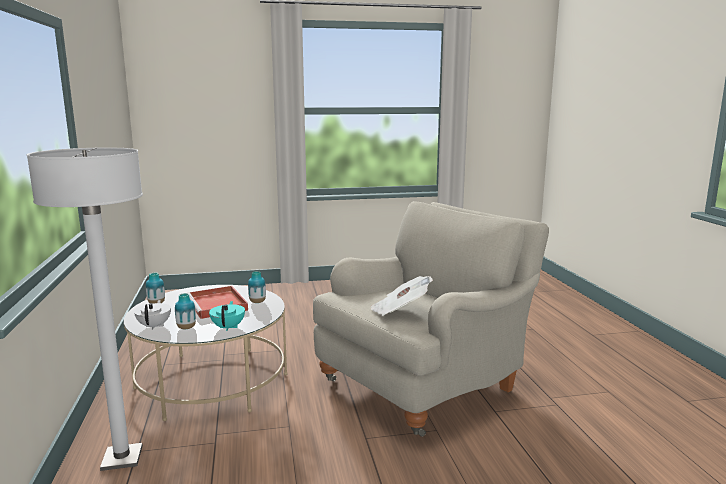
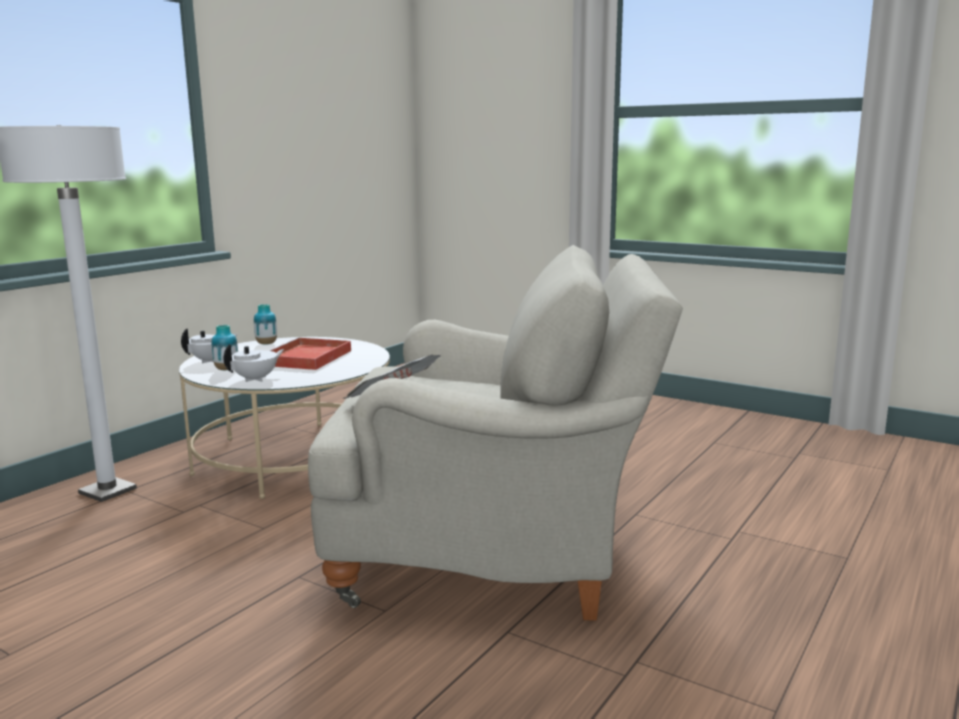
camera: 45 degrees right, 0 degrees up
turquoise teapot [209,301,245,331] -> white teapot [224,344,284,382]
vase [248,271,266,303] -> none

